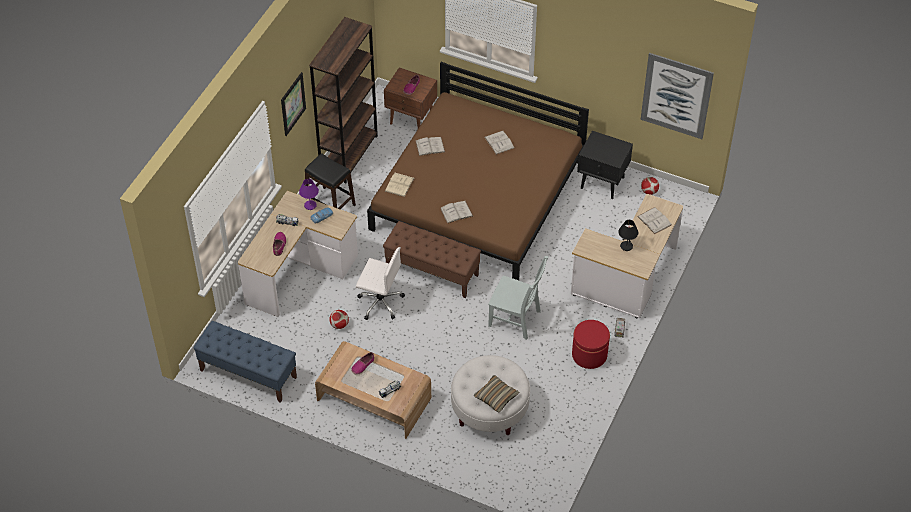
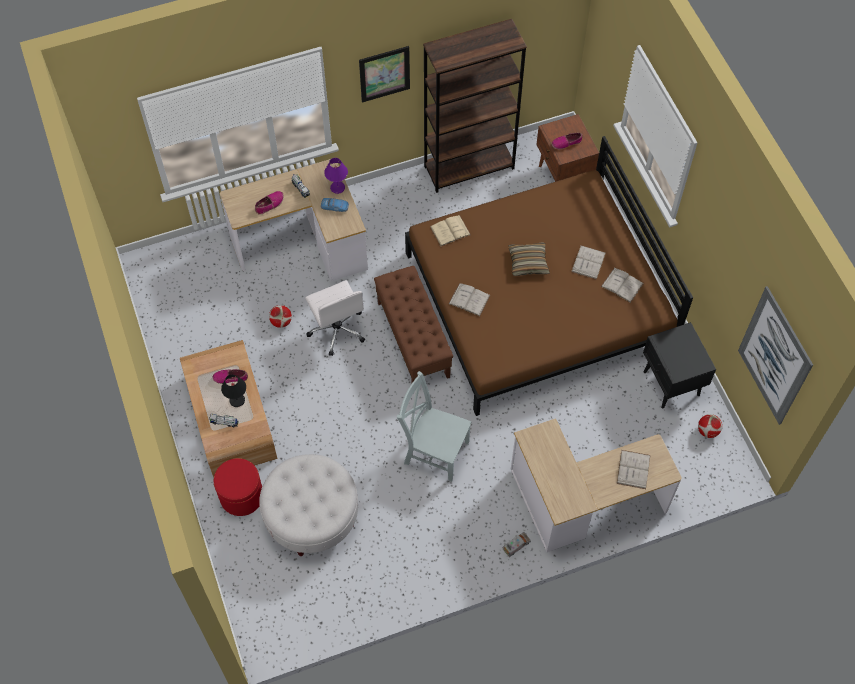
camera: 45 degrees right, 10 degrees up
blue bench [193,321,297,403] -> none
black stool [305,154,356,209] -> none
white book [415,137,445,156] -> white book moved to [601,268,643,303]
pillow [474,375,519,412] -> pillow moved to [508,242,550,276]
grey chair [488,256,549,340] -> grey chair turned 135 degrees clockwise [397,371,471,482]
red ottoman [572,320,610,369] -> red ottoman moved to [214,458,262,516]
black table lamp [618,220,638,251] -> black table lamp moved to [221,374,246,407]

